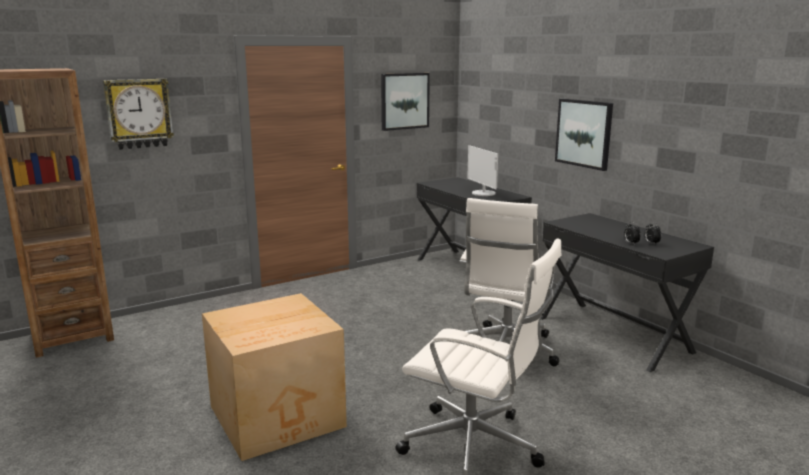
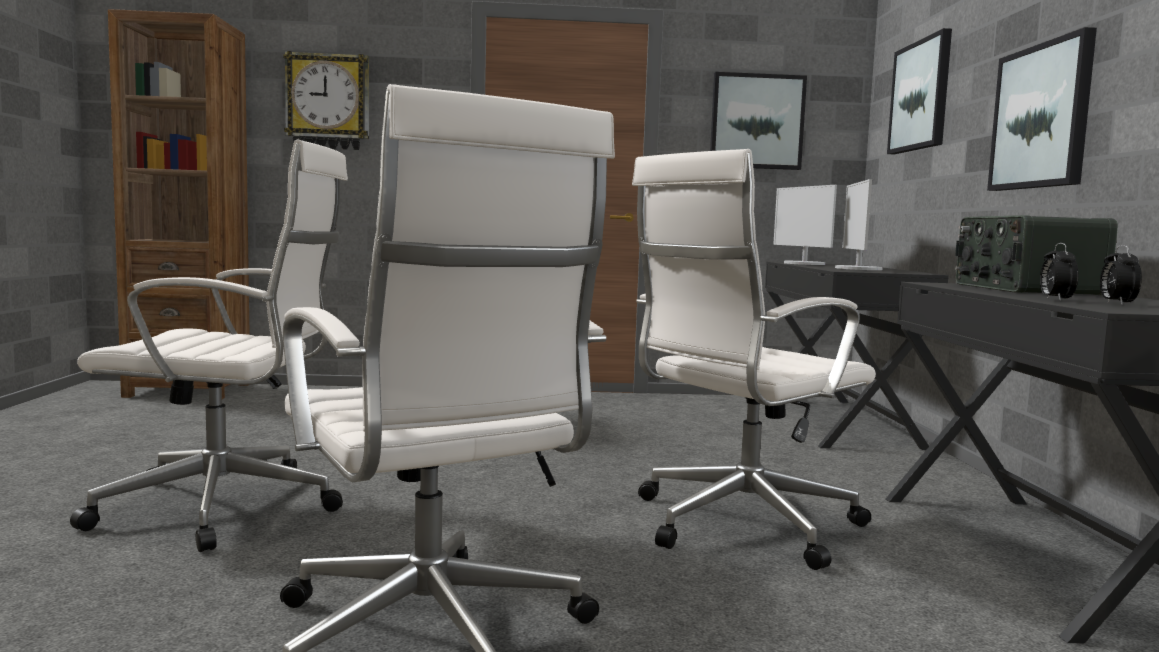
camera: 30 degrees right, 10 degrees down
cardboard box [202,293,347,461] -> white office chair [70,140,348,552]
none -> monitor [773,185,837,265]
none -> picture [887,28,952,154]
none -> radio [955,215,1118,295]

